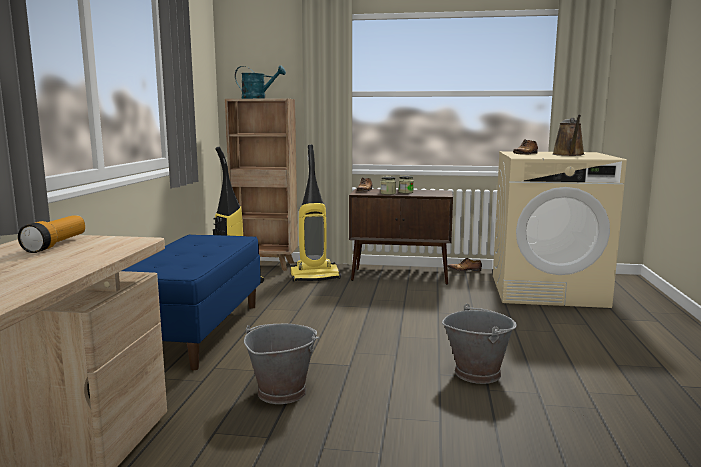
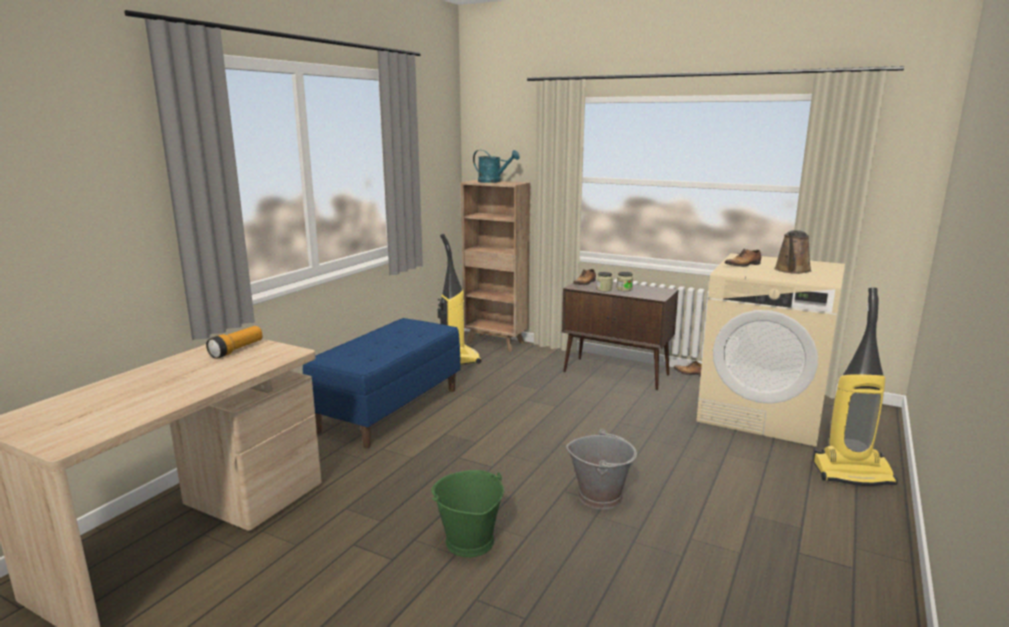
camera: 20 degrees right, 5 degrees up
grey bucket [244,324,319,404] -> none
vacuum cleaner [290,145,341,282] -> vacuum cleaner moved to [813,287,898,486]
none -> green bucket [431,470,504,557]

